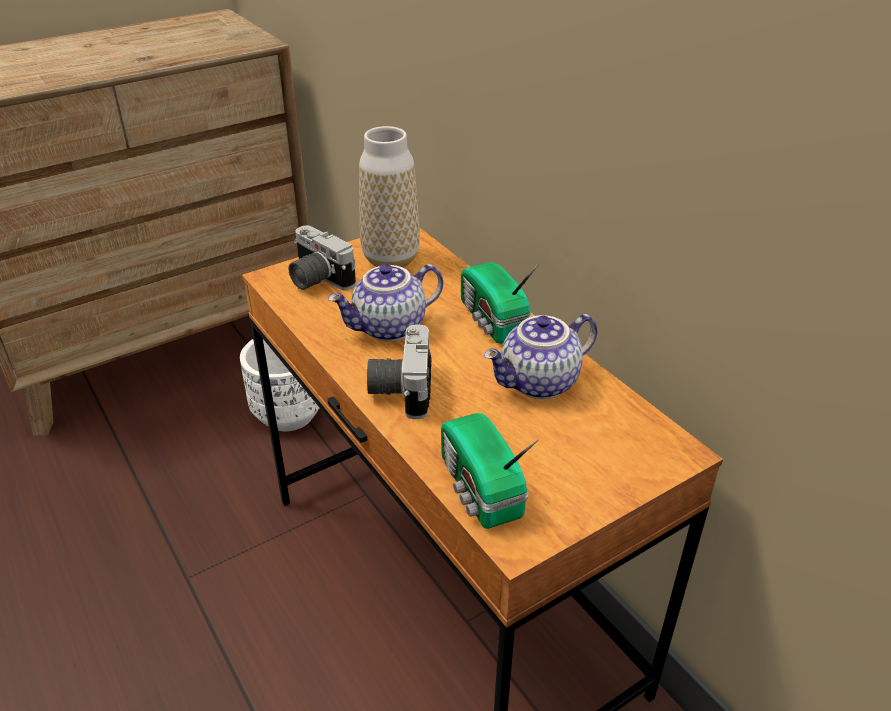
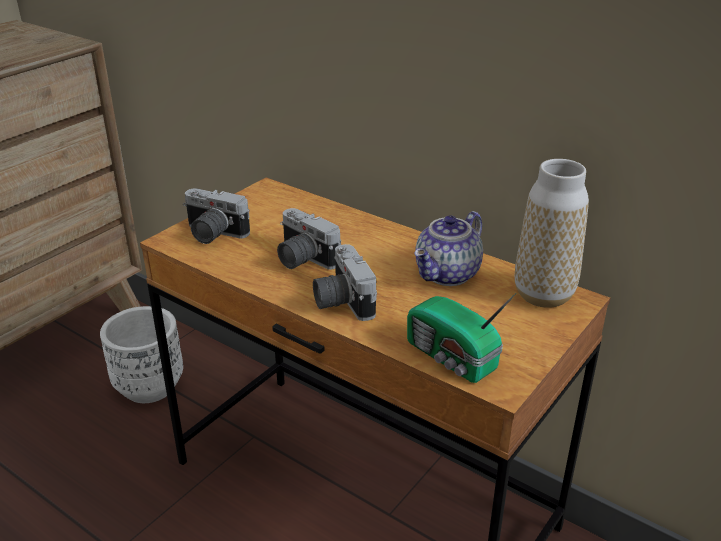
camera: 20 degrees left, 5 degrees down
teapot [328,264,443,342] -> camera [277,208,341,270]
vase [359,126,420,267] -> vase moved to [515,159,589,308]
radio [461,262,539,344] -> none

